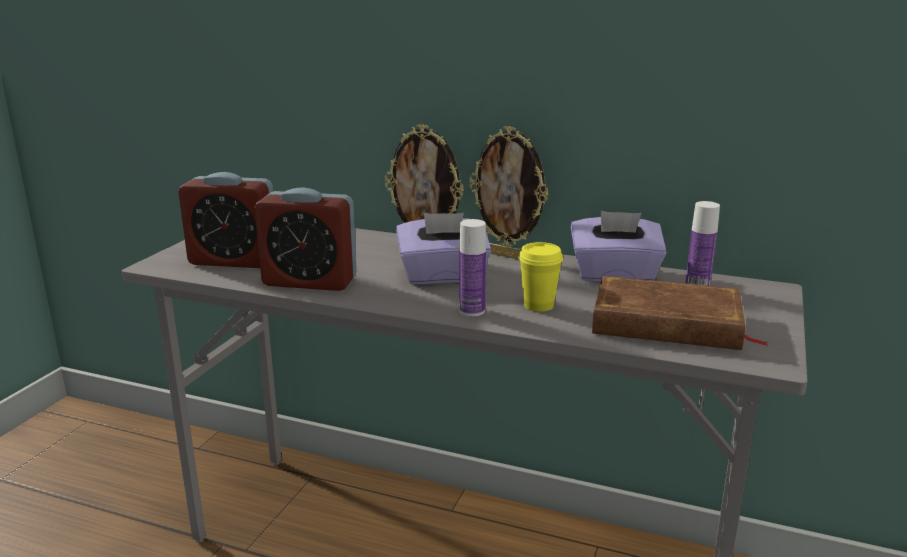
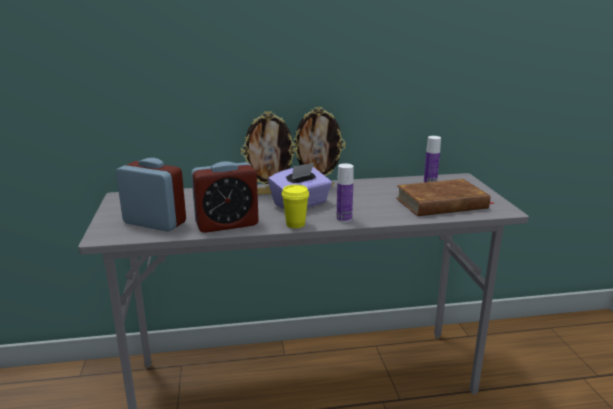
camera: 30 degrees left, 0 degrees up
alarm clock [178,172,273,268] -> alarm clock turned 135 degrees counterclockwise [116,158,186,231]
yellow cup [519,242,563,312] -> yellow cup moved to [281,185,309,228]
purple tissue box [571,211,667,281] -> none

